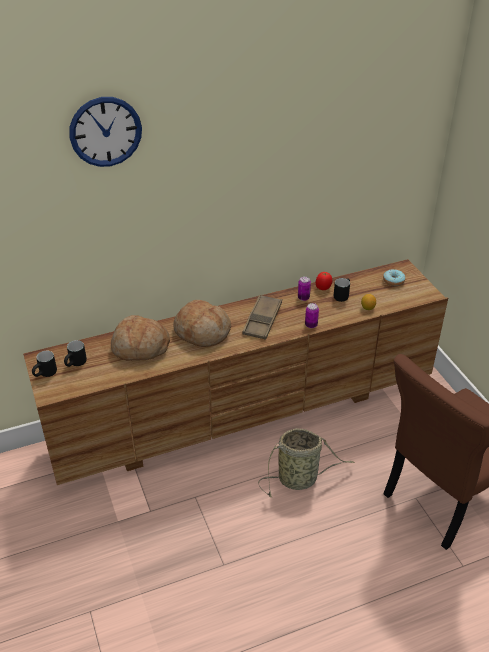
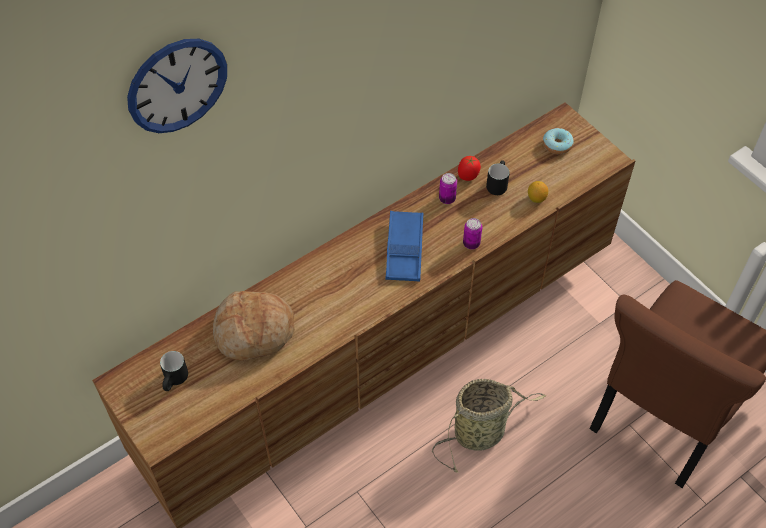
camera: 15 degrees left, 15 degrees up
black mug [32,351,57,377] -> none
bread [173,300,231,347] -> none
brown tray [242,295,282,340] -> blue tray [385,211,424,282]

